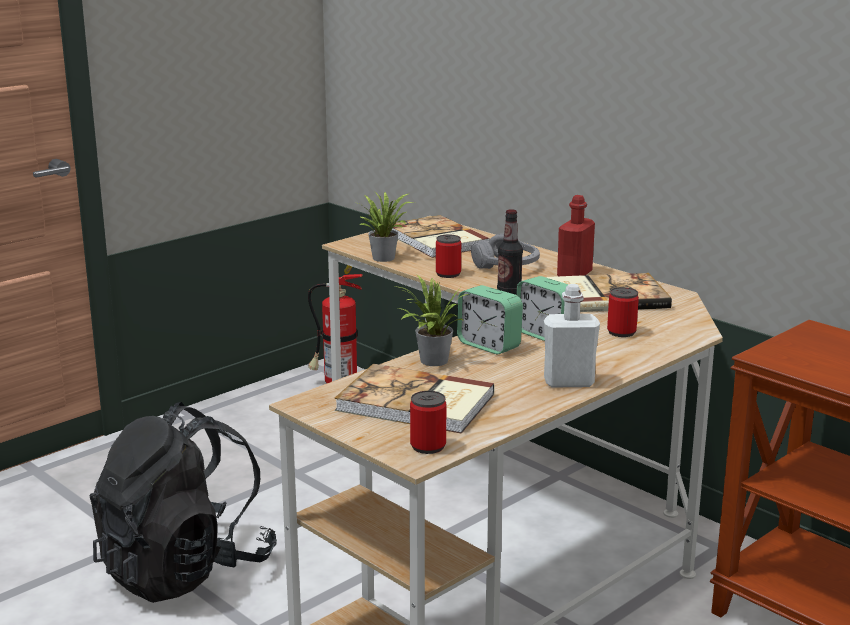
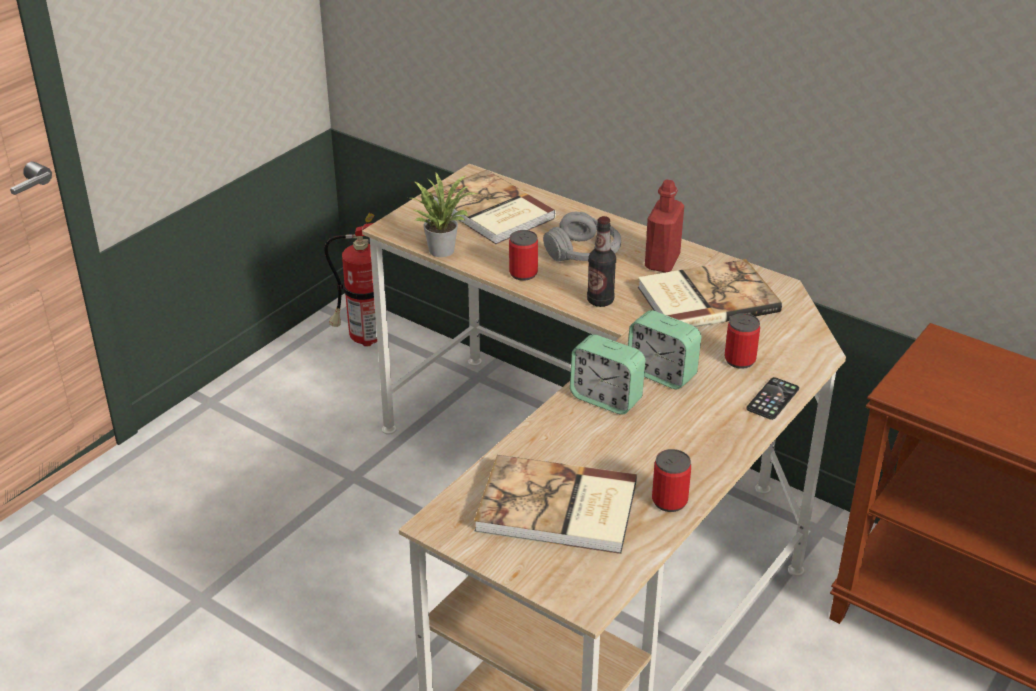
camera: 10 degrees left, 15 degrees up
black backpack [90,402,277,603] -> none
potted plant [393,274,468,366] -> none
can [410,391,446,454] -> can moved to [652,449,691,512]
white bottle [544,284,600,388] -> none
none -> phone [746,377,799,420]

